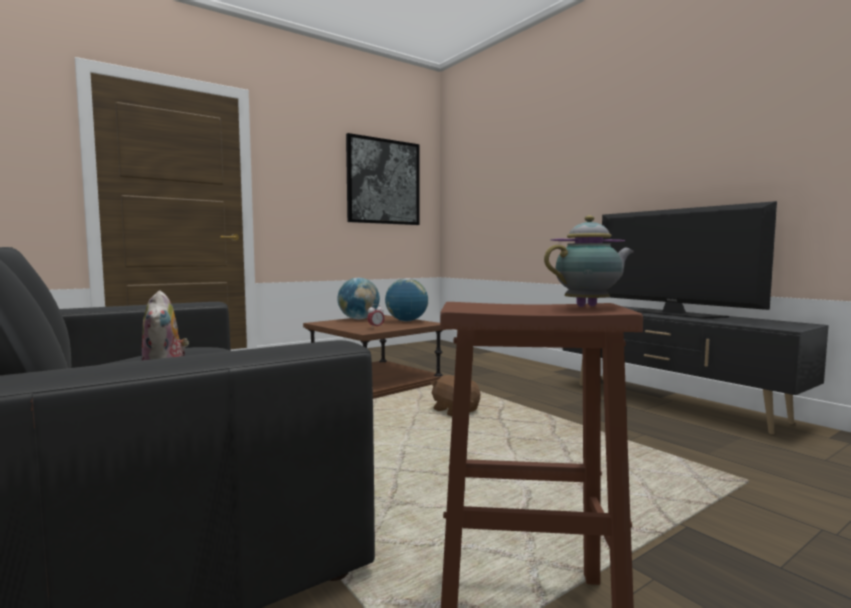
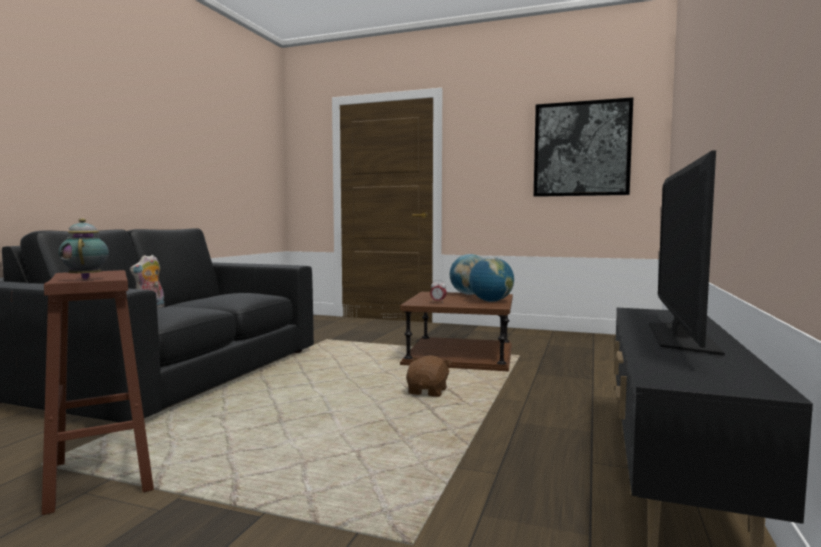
camera: 55 degrees right, 0 degrees up
teapot [544,215,634,307] -> teapot turned 150 degrees counterclockwise [58,218,109,279]

